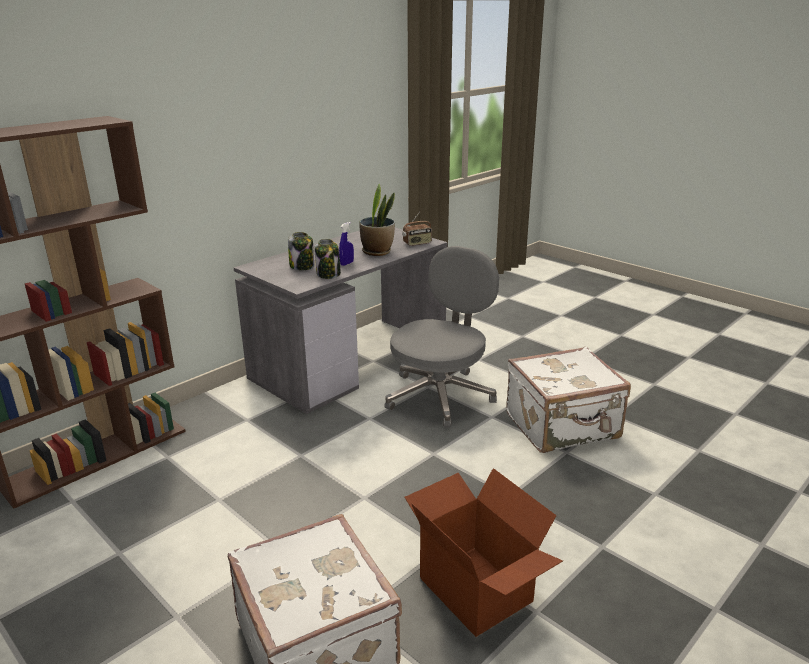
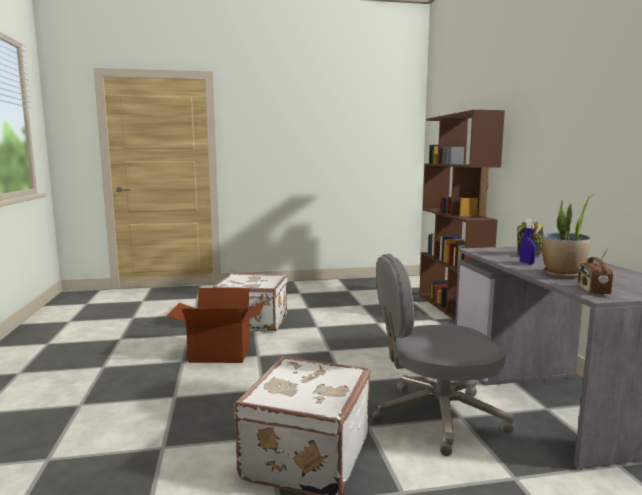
camera: 125 degrees right, 15 degrees down
jar [314,239,341,279] -> none
grey office chair [384,246,499,427] -> grey office chair turned 105 degrees clockwise [373,254,514,456]

